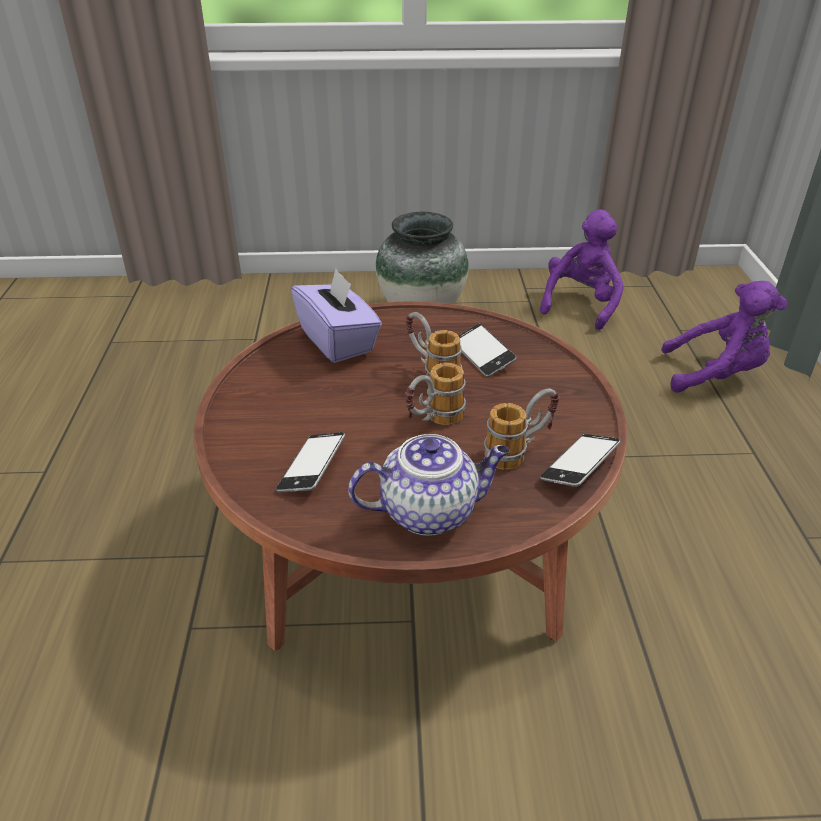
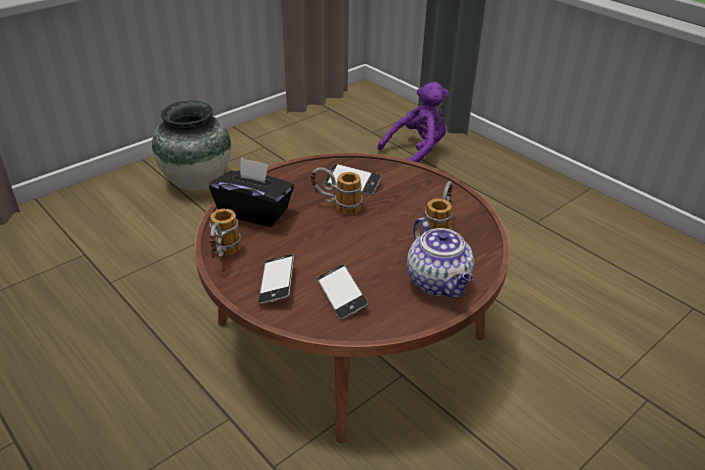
camera: 40 degrees left, 0 degrees up
purple tissue box [291,269,382,363] -> black tissue box [209,157,294,227]
teapot [348,434,510,536] -> teapot turned 120 degrees clockwise [407,217,474,298]
mug [405,363,466,425] -> mug moved to [209,209,241,259]
purple plush toy [540,209,624,330] -> none
phone [540,434,620,487] -> phone moved to [258,254,294,305]

